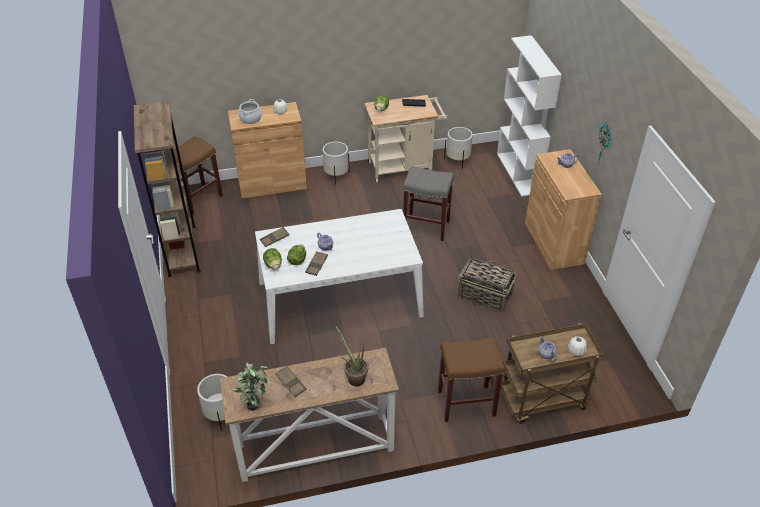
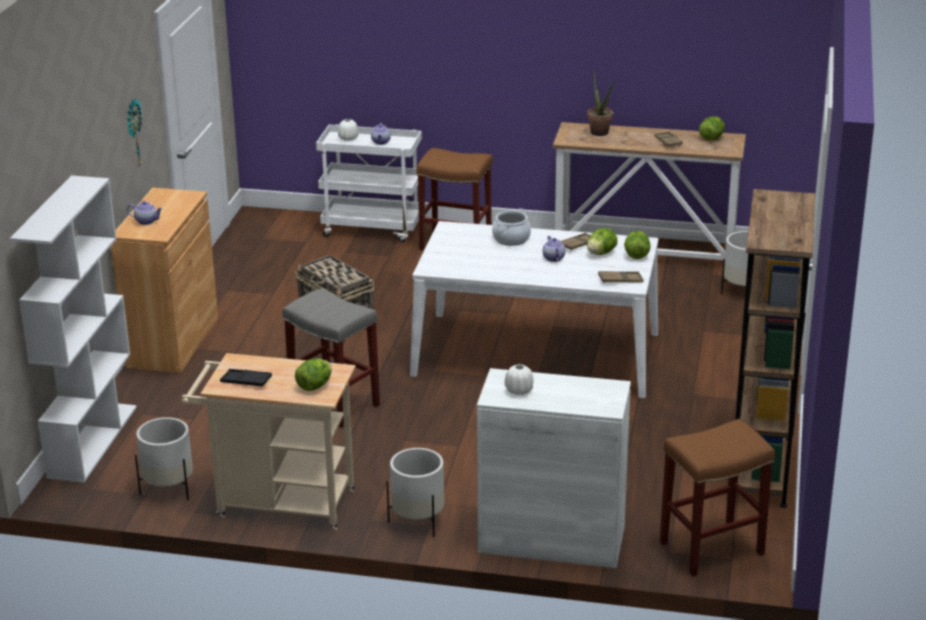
camera: 155 degrees left, 15 degrees down
brown cabinet [228,102,307,198] -> white cabinet [477,368,631,568]
potted plant [232,363,268,411] -> lettuce [699,116,725,141]
cooking pot [238,99,262,124] -> cooking pot moved to [492,208,531,246]
brown cart [500,323,604,424] -> white cart [316,124,422,243]

